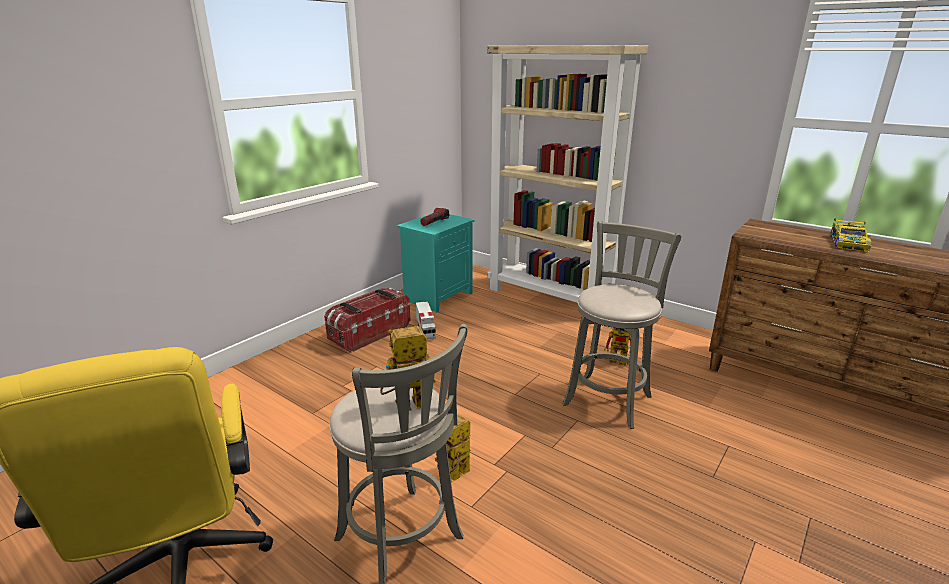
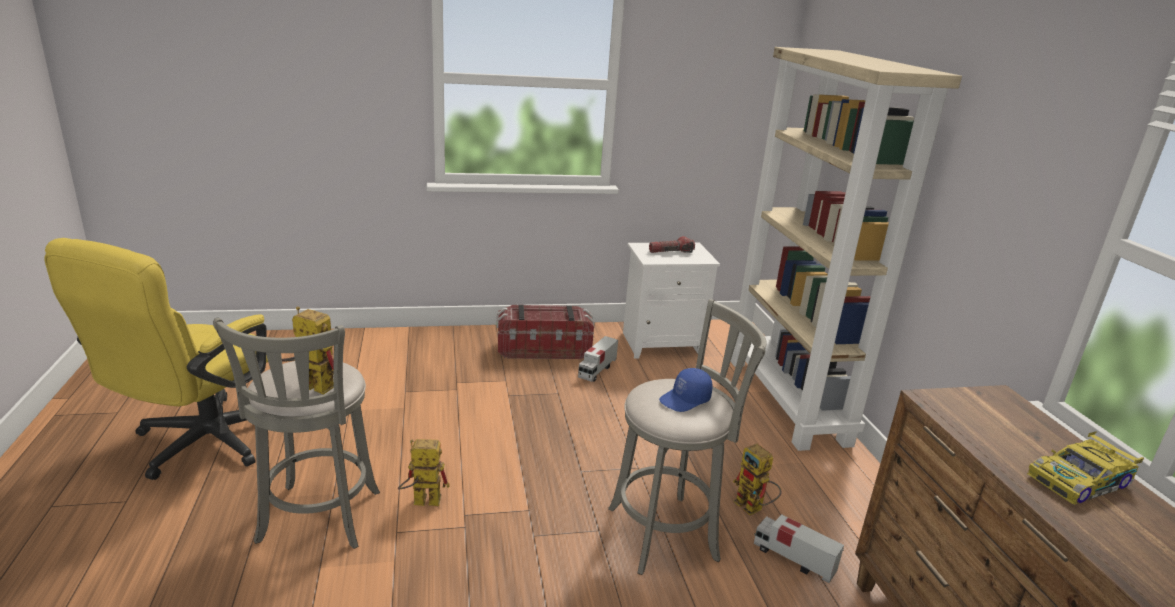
camera: 40 degrees right, 0 degrees up
turquoise nightstand [397,214,474,313] -> white nightstand [623,243,720,359]
none -> blue cap [659,368,713,412]
none -> toy truck [754,514,844,583]

